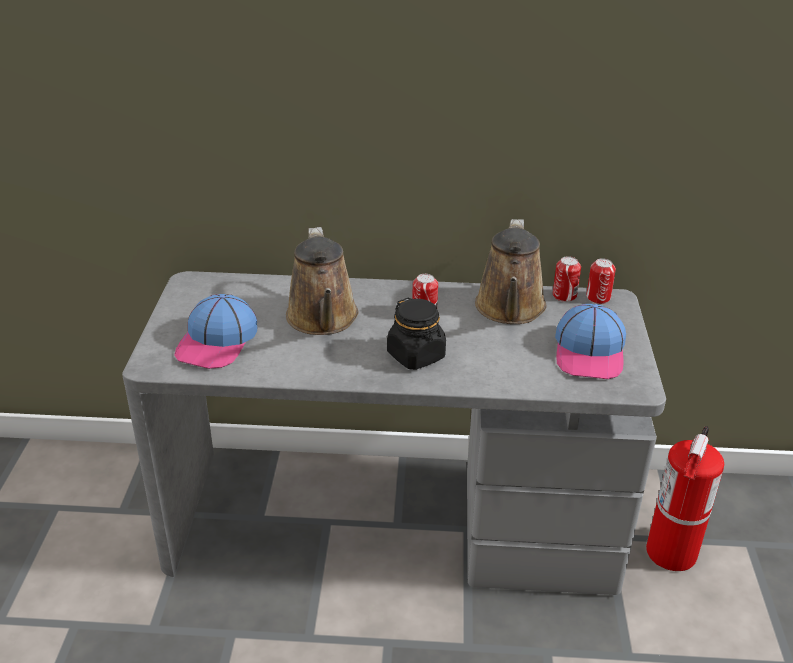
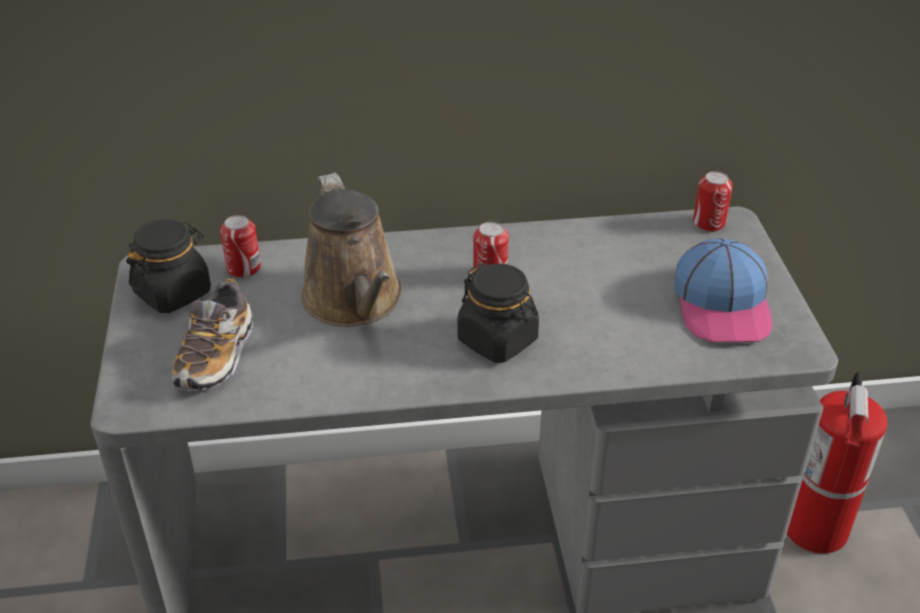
camera: 10 degrees left, 5 degrees up
cap [174,294,258,369] -> shoe [172,278,253,391]
brown watering can [475,219,546,324] -> none
can [553,256,581,302] -> can moved to [220,215,261,278]
none -> black jar [126,219,211,313]

